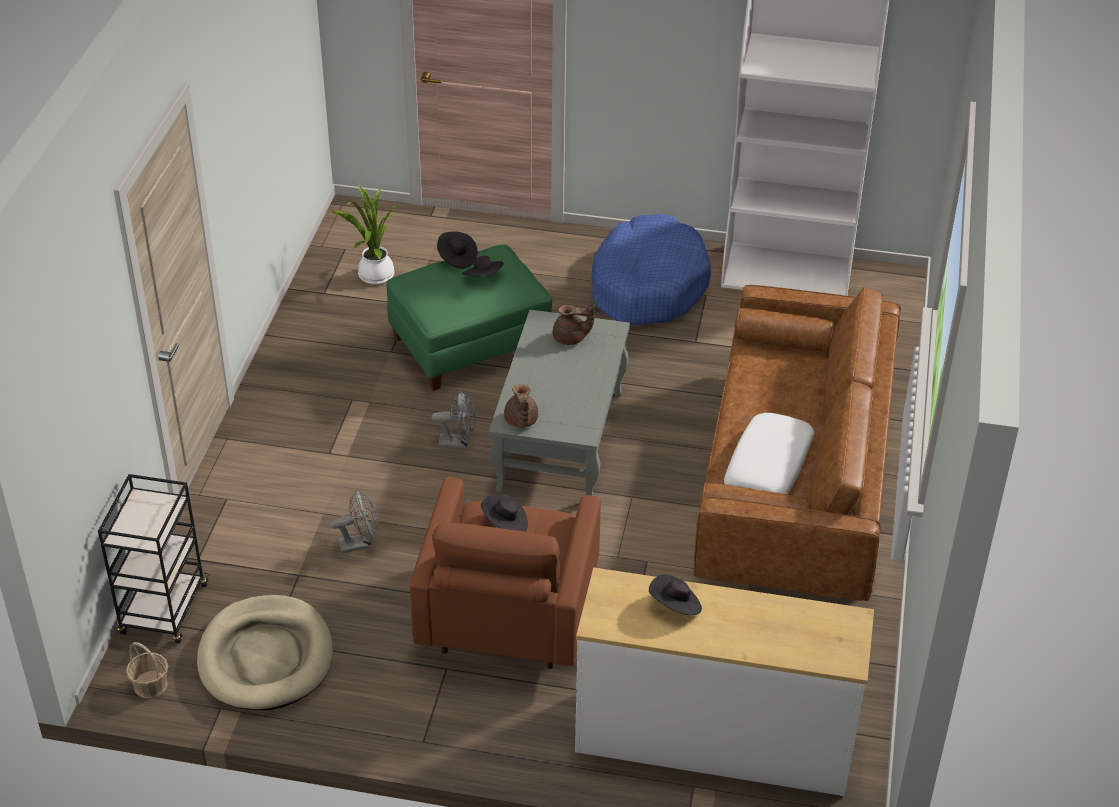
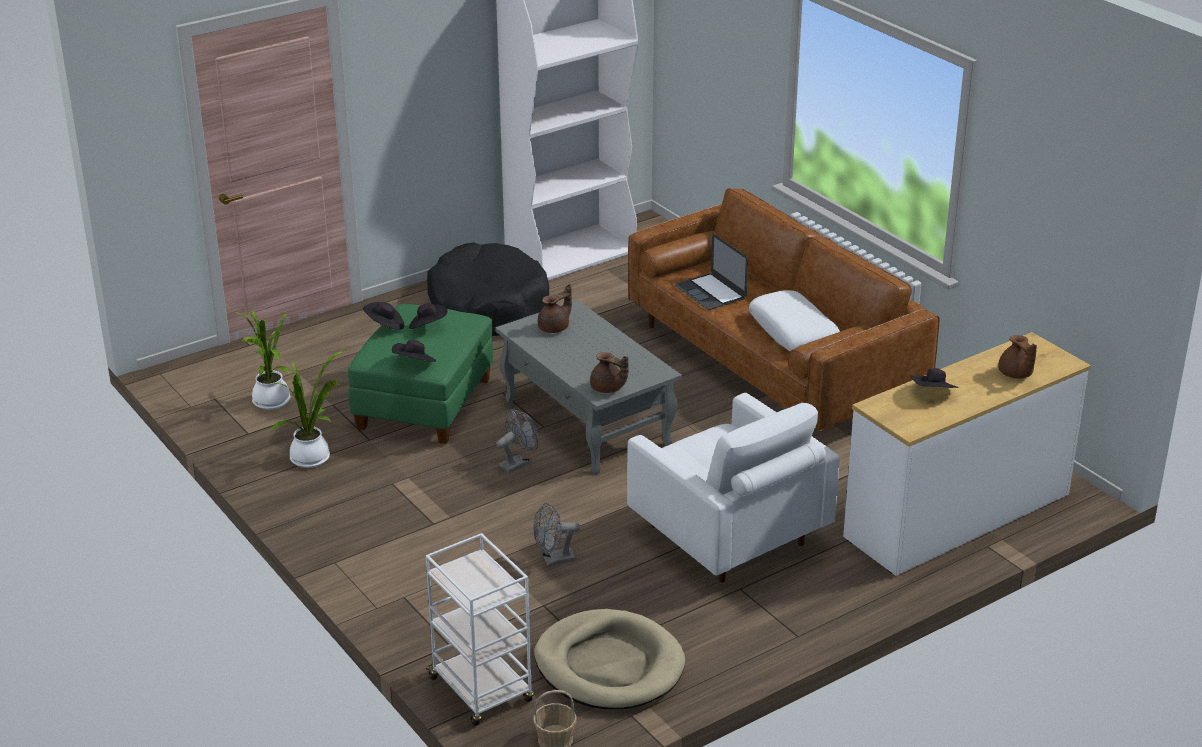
camera: 45 degrees left, 10 degrees down
black cart [98,474,210,643] -> white cart [426,533,534,726]
grey fan [330,490,378,553] -> grey fan turned 135 degrees counterclockwise [533,502,580,566]
brown armchair [410,477,601,669] -> white armchair [627,393,840,582]
black hat [481,493,528,532] -> black hat moved to [392,340,436,362]
blue dog bed [592,214,711,325] -> black dog bed [427,243,549,336]
none -> potted plant [270,350,346,468]
none -> laptop [675,234,748,310]
none -> brown teapot [998,335,1037,379]

